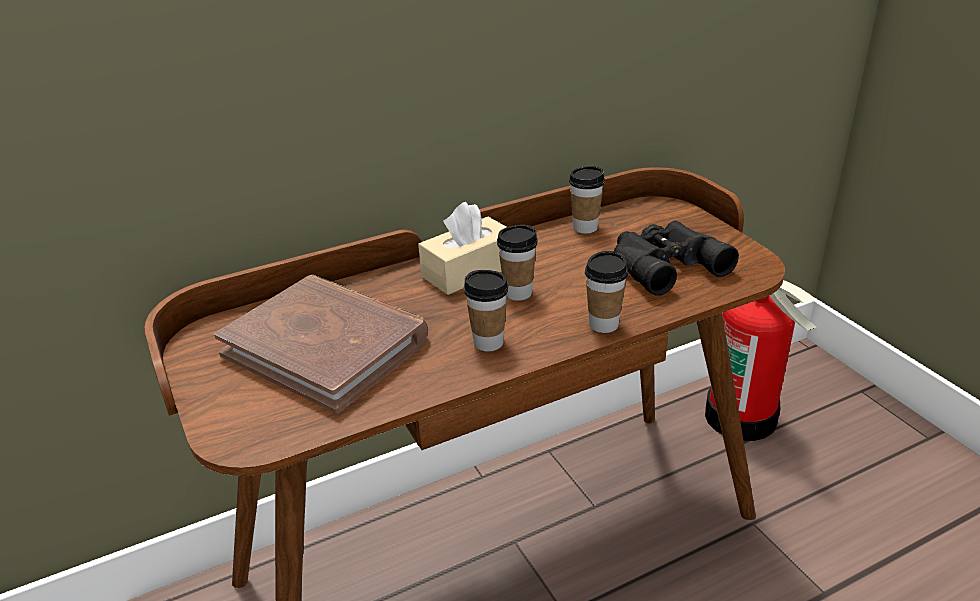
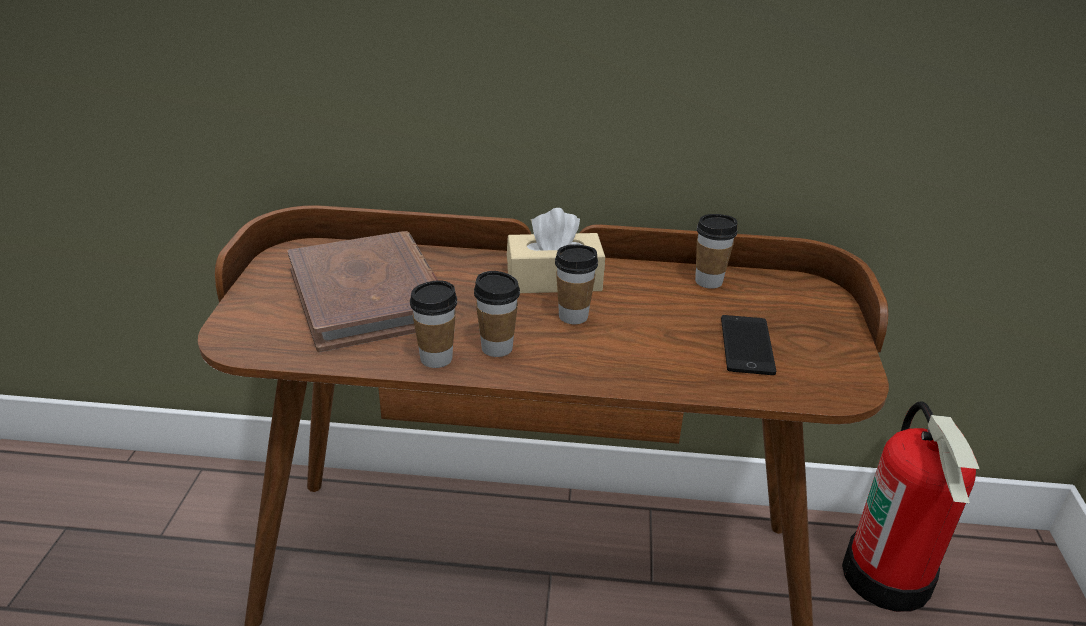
camera: 30 degrees right, 0 degrees up
cup [585,251,628,333] -> cup moved to [410,280,457,368]
black binoculars [614,220,739,296] -> phone [721,315,776,375]

